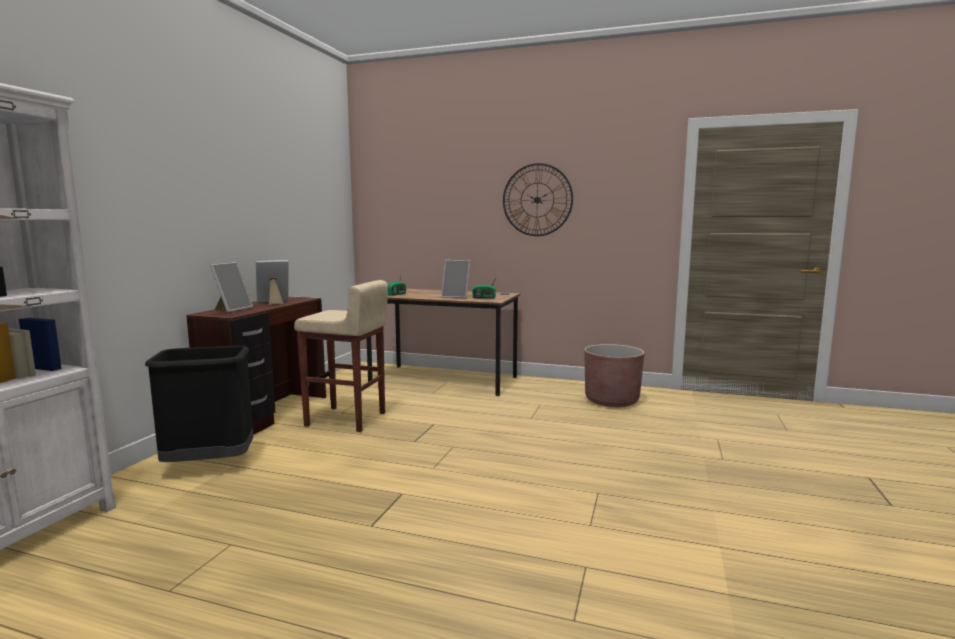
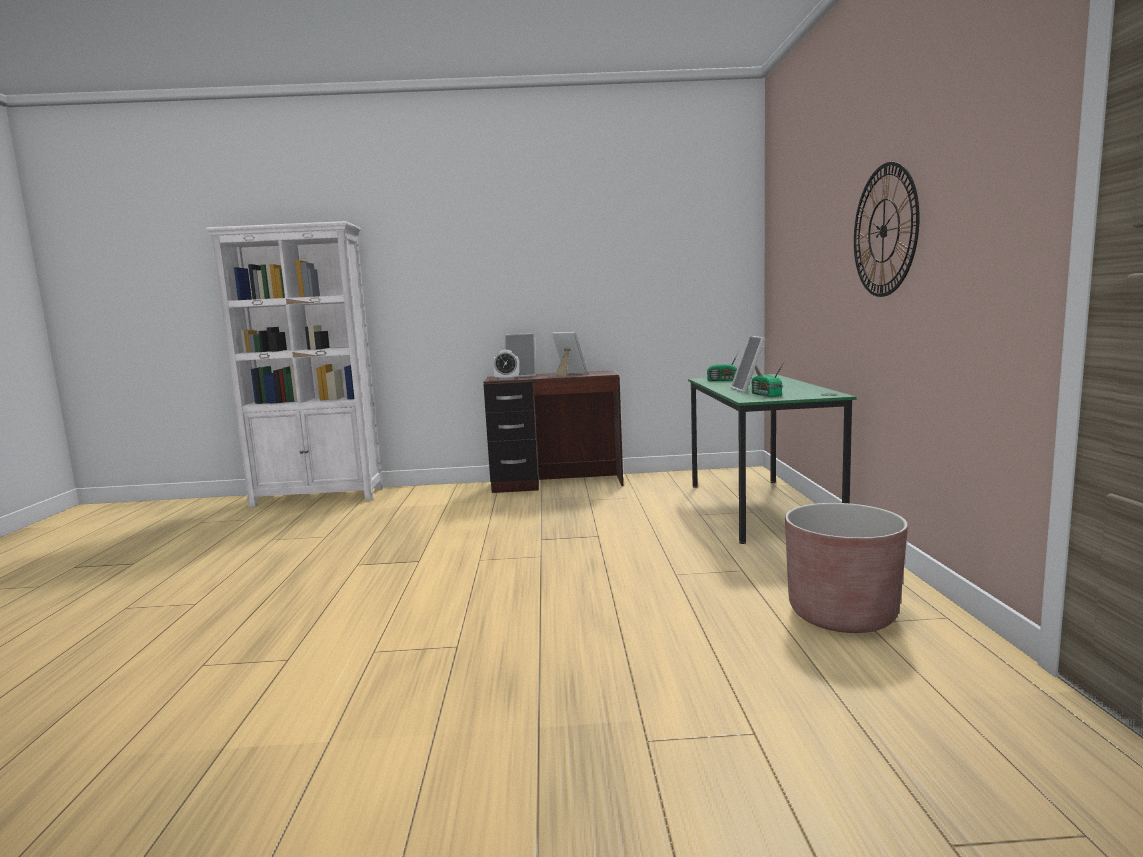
camera: 70 degrees right, 0 degrees up
black trash can [145,346,253,462] -> none
beige stool [294,280,388,432] -> none
brown desk [366,289,520,396] -> green desk [688,374,856,544]
none -> alarm clock [493,350,520,380]

